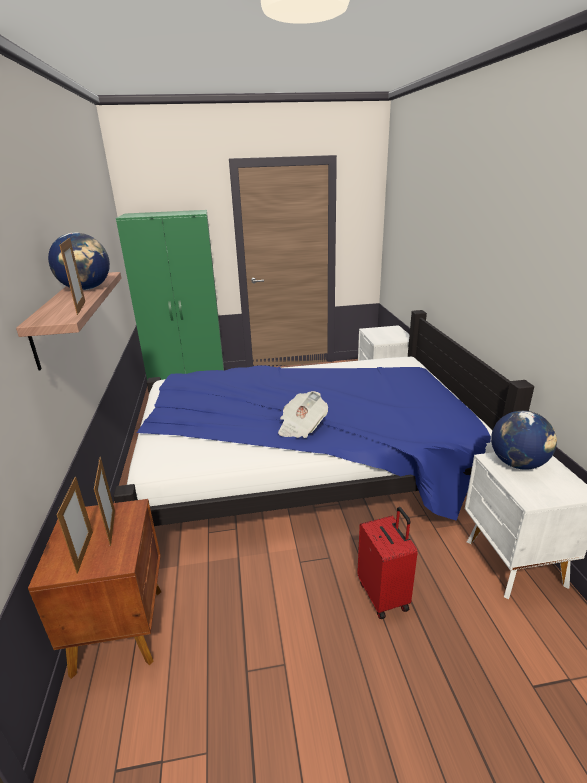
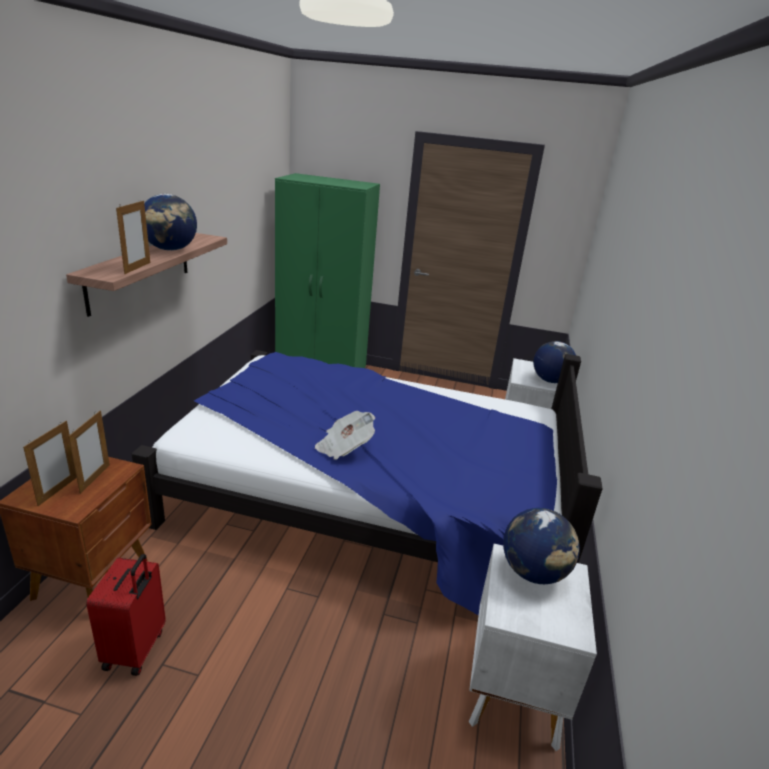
camera: 20 degrees right, 0 degrees up
red suitcase [357,507,418,619] -> red suitcase moved to [86,554,166,676]
none -> globe [533,341,576,383]

